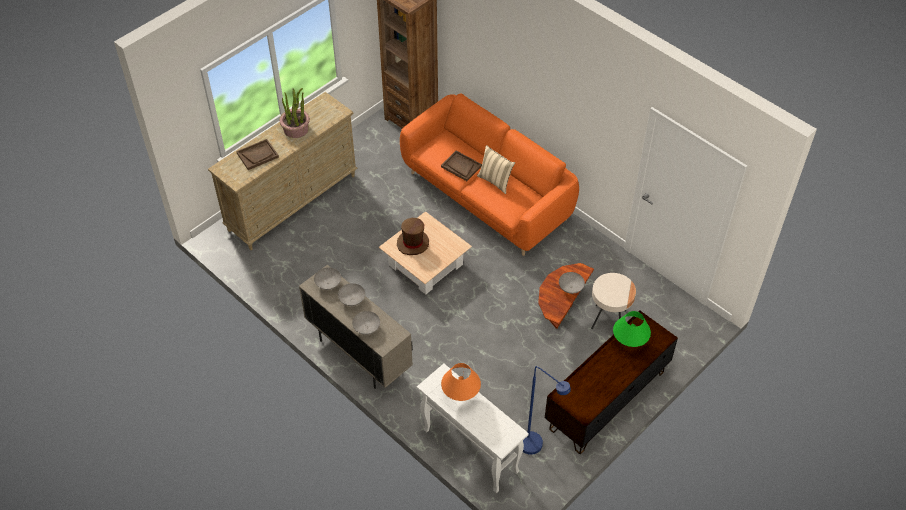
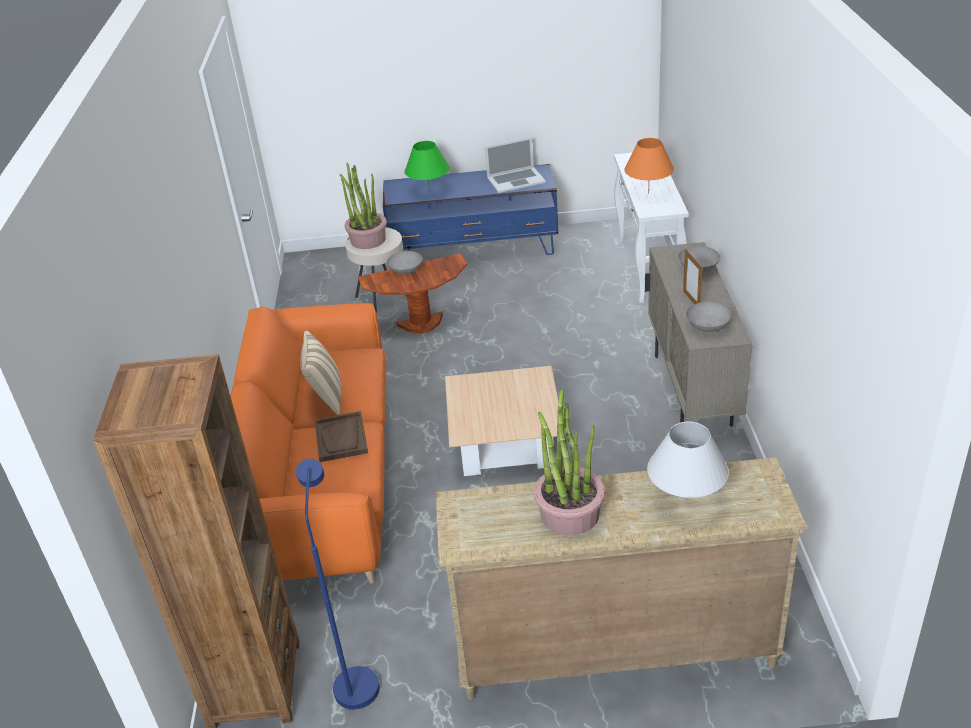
camera: 135 degrees left, 15 degrees down
brown tray [236,139,279,170] -> white table lamp [647,422,729,502]
grey bowl [338,283,365,306] -> picture frame [683,249,703,304]
brown hat [397,218,429,255] -> none
blue floor lamp [523,366,571,455] -> blue floor lamp moved to [296,459,380,710]
brown tv stand [545,310,678,454] -> blue tv stand [383,164,558,255]
none -> potted plant [339,162,387,249]
none -> laptop [485,137,546,193]

